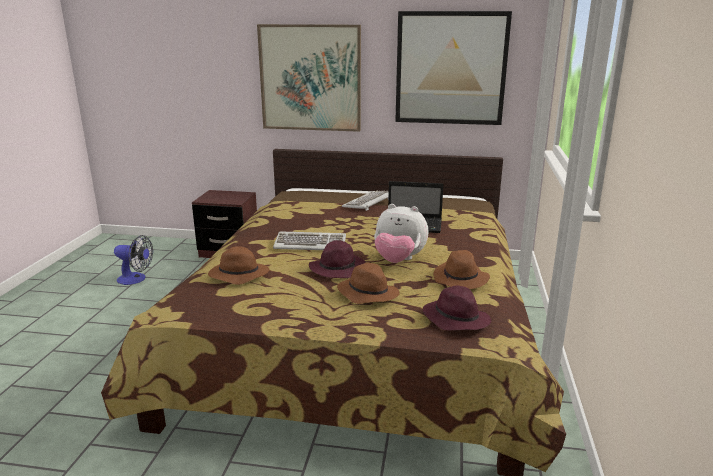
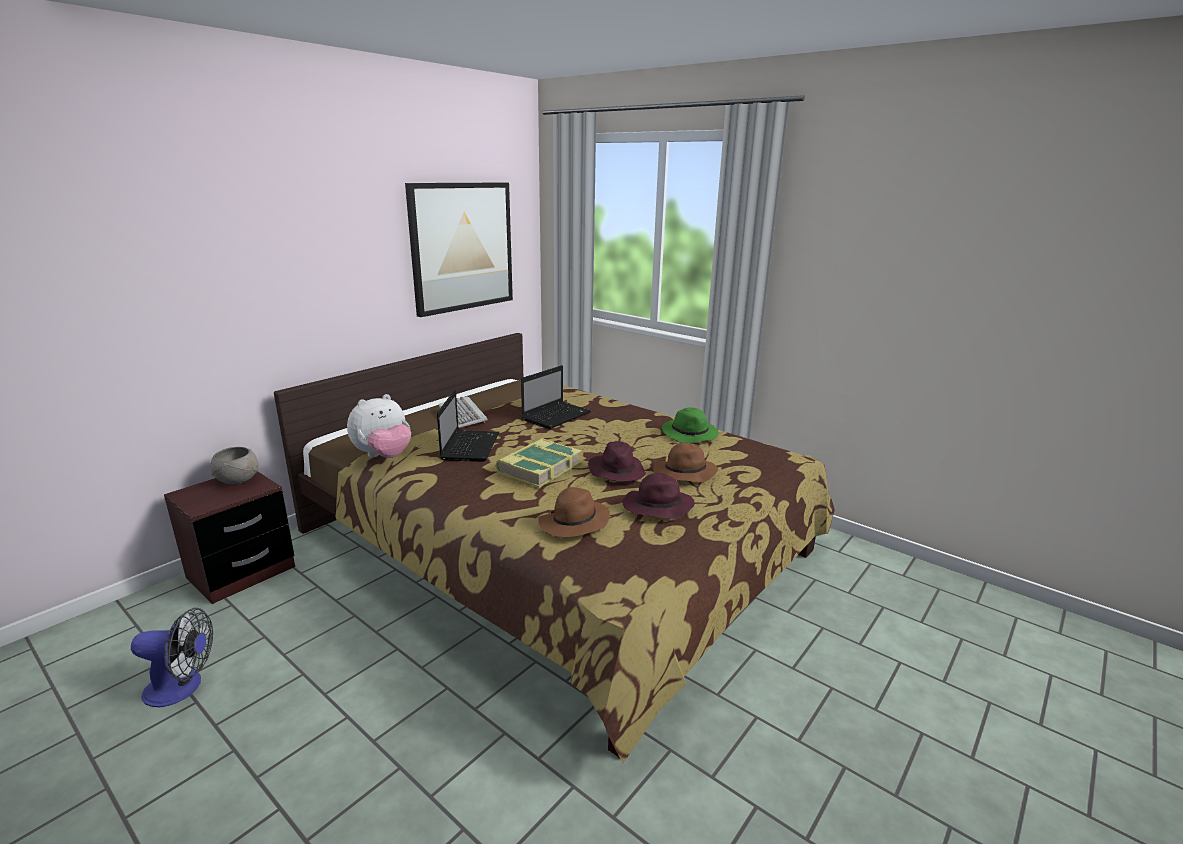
camera: 60 degrees left, 0 degrees up
fan [114,235,153,285] -> fan turned 45 degrees clockwise [131,608,213,707]
picture [257,24,361,132] -> none
keyboard [273,232,346,250] -> book [496,438,581,488]
plush toy [374,204,429,263] -> plush toy moved to [347,394,411,458]
purple hat [423,286,491,331] -> purple hat moved to [623,473,695,520]
brown hat [433,250,490,289] -> green hat [662,407,719,443]
none -> grey bowl [211,447,258,484]
none -> laptop [437,390,499,462]

